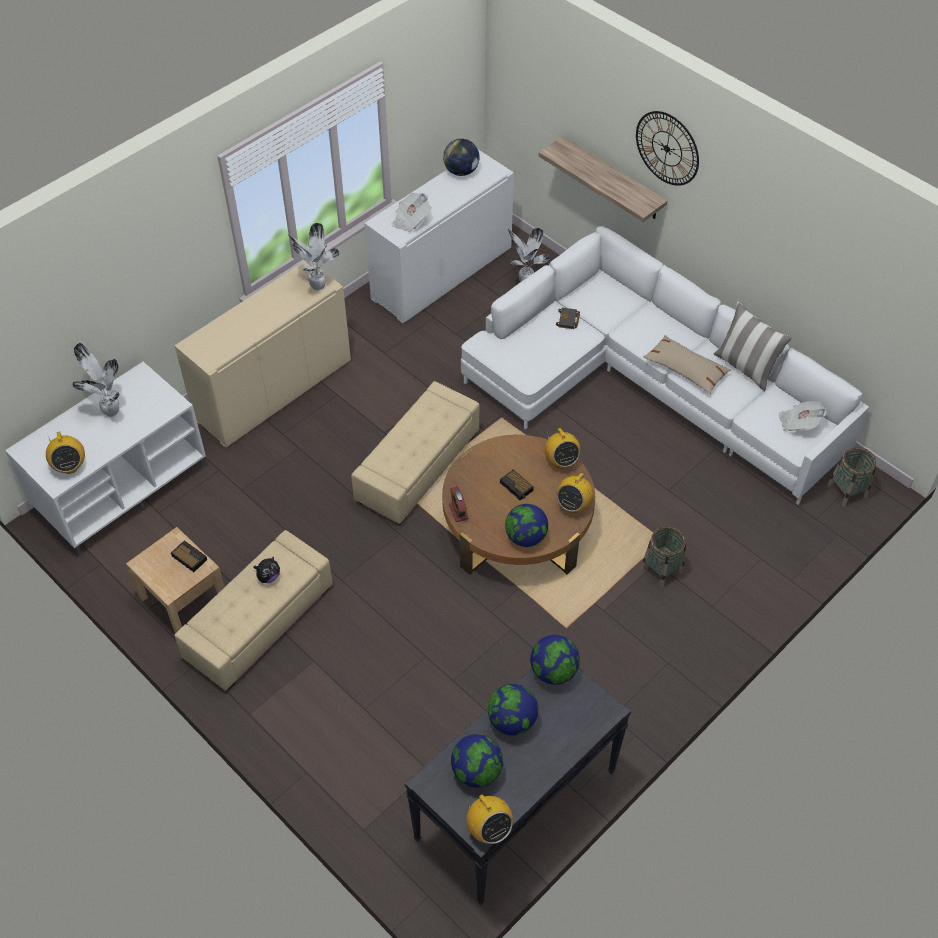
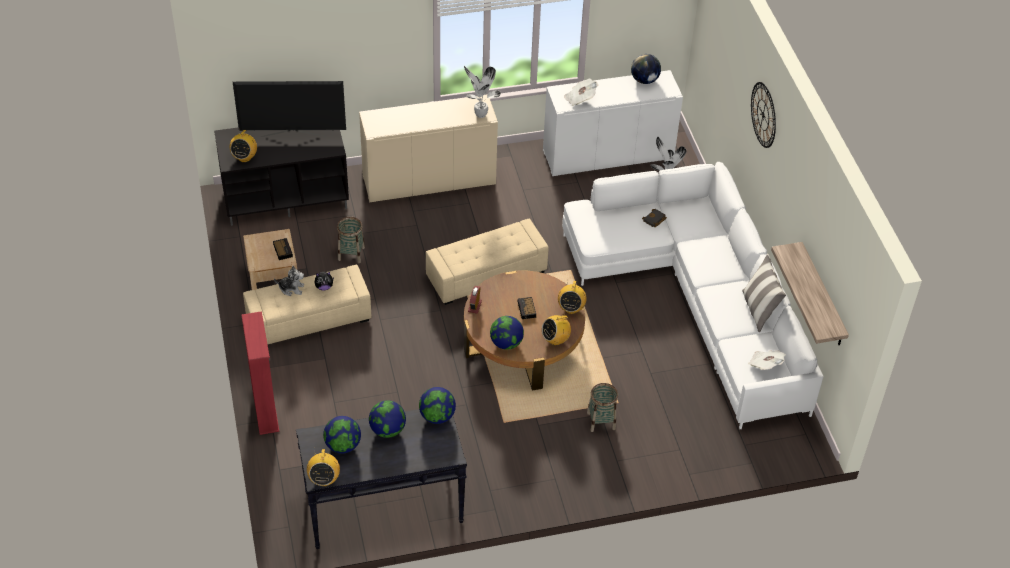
camera: 30 degrees right, 5 degrees down
white tv stand [5,362,206,556] -> black tv stand [214,127,349,226]
potted plant [72,343,120,417] -> television [233,81,346,137]
shelf [539,136,667,222] -> shelf moved to [771,242,849,346]
beige pillow [643,335,731,394] -> none
basket [827,447,876,506] -> basket moved to [337,217,365,263]
none -> red bookcase [241,311,280,435]
none -> plush toy [274,266,304,296]

